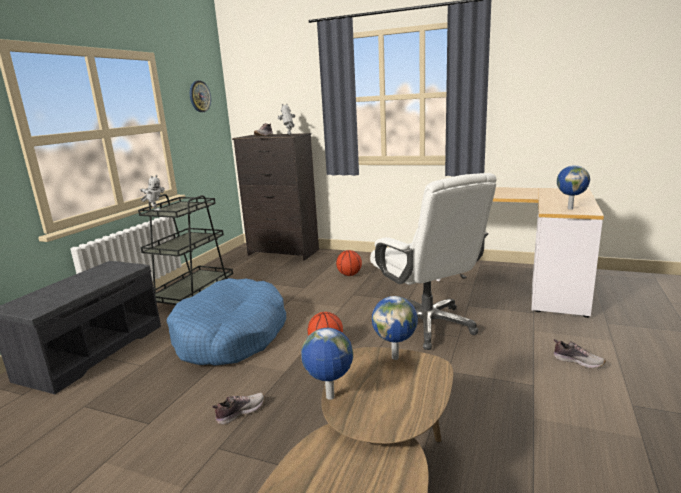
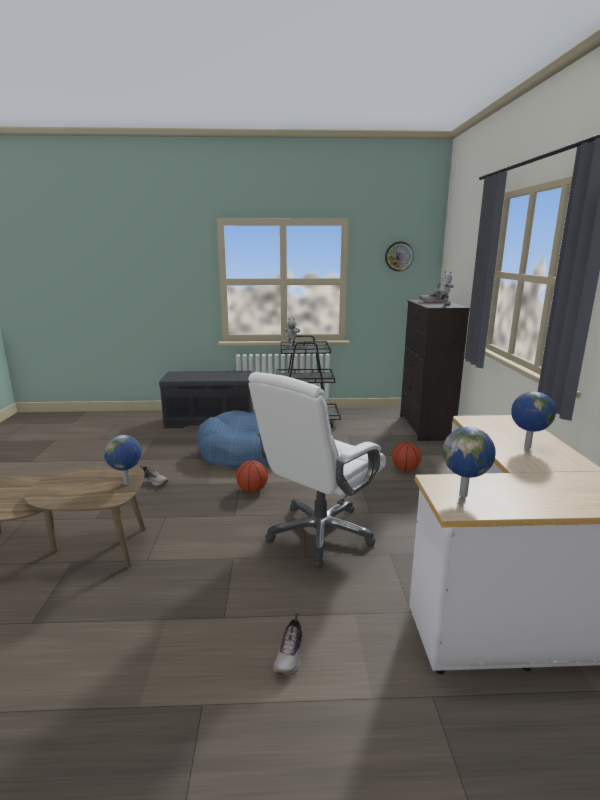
camera: 65 degrees right, 0 degrees up
globe [301,328,353,400] -> globe moved to [511,391,556,449]

